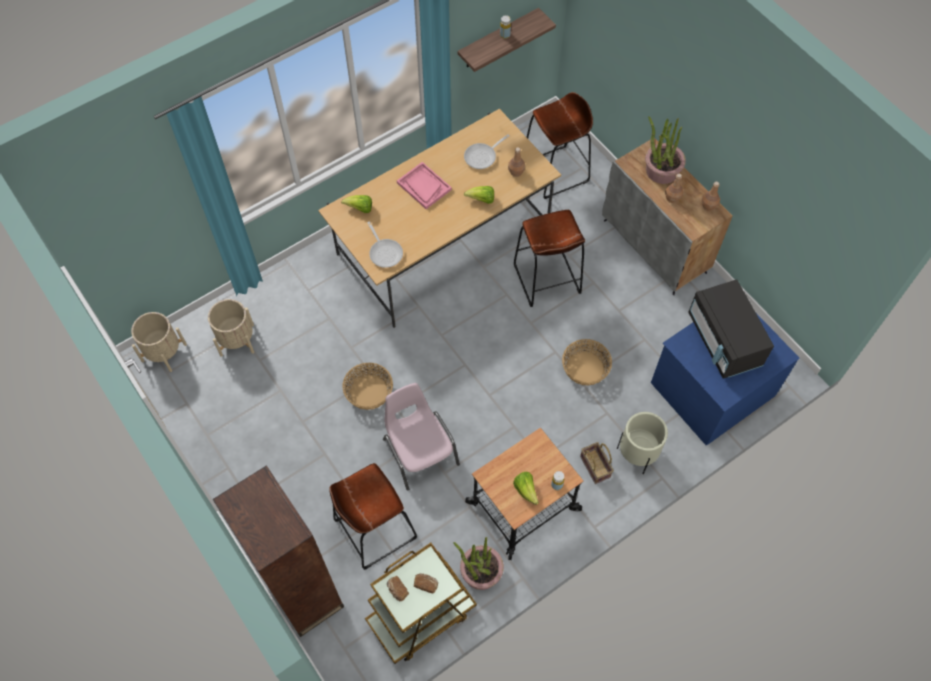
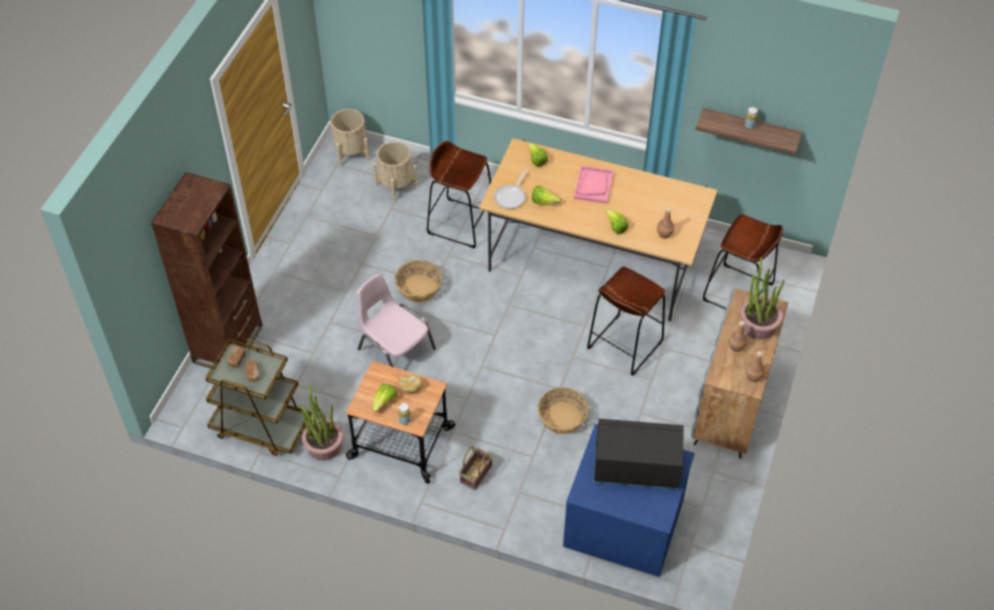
camera: 55 degrees right, 10 degrees down
brown stool [329,463,417,570] -> brown stool moved to [427,141,491,248]
pink chair [383,383,460,490] -> pink chair turned 75 degrees counterclockwise [357,274,436,367]
frying pan [464,134,510,169] -> none
beige planter [617,412,668,474] -> none
black microwave [688,279,774,379] -> black microwave turned 60 degrees clockwise [594,419,684,489]
none -> bread [398,375,424,393]
none -> lettuce [532,186,561,205]

